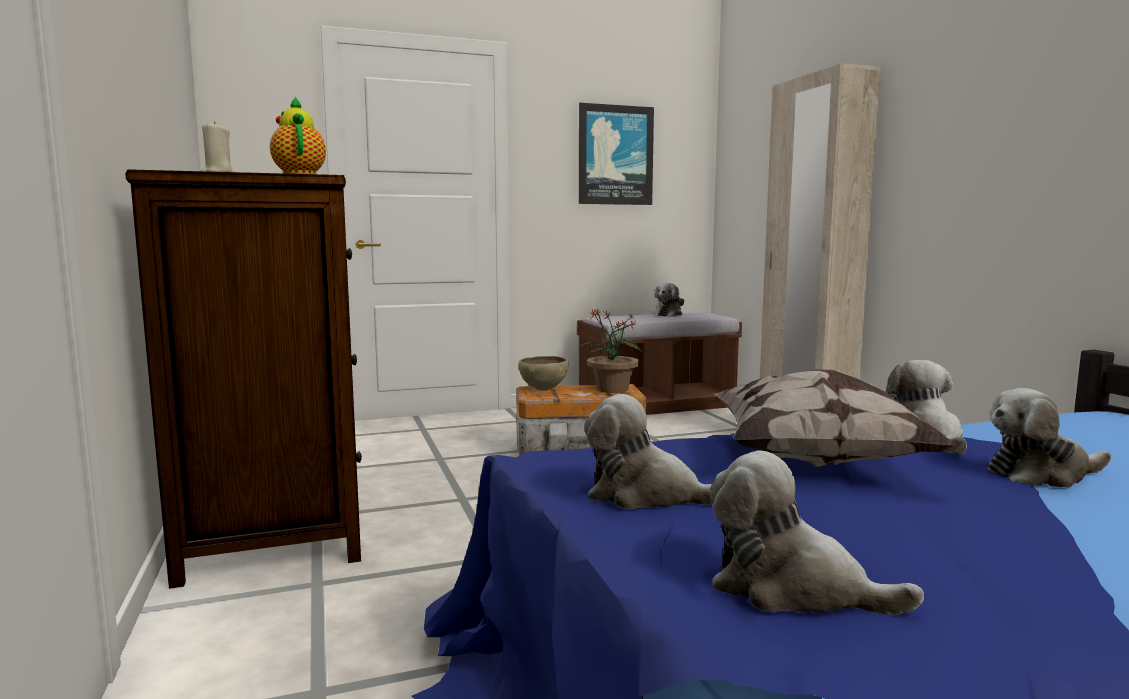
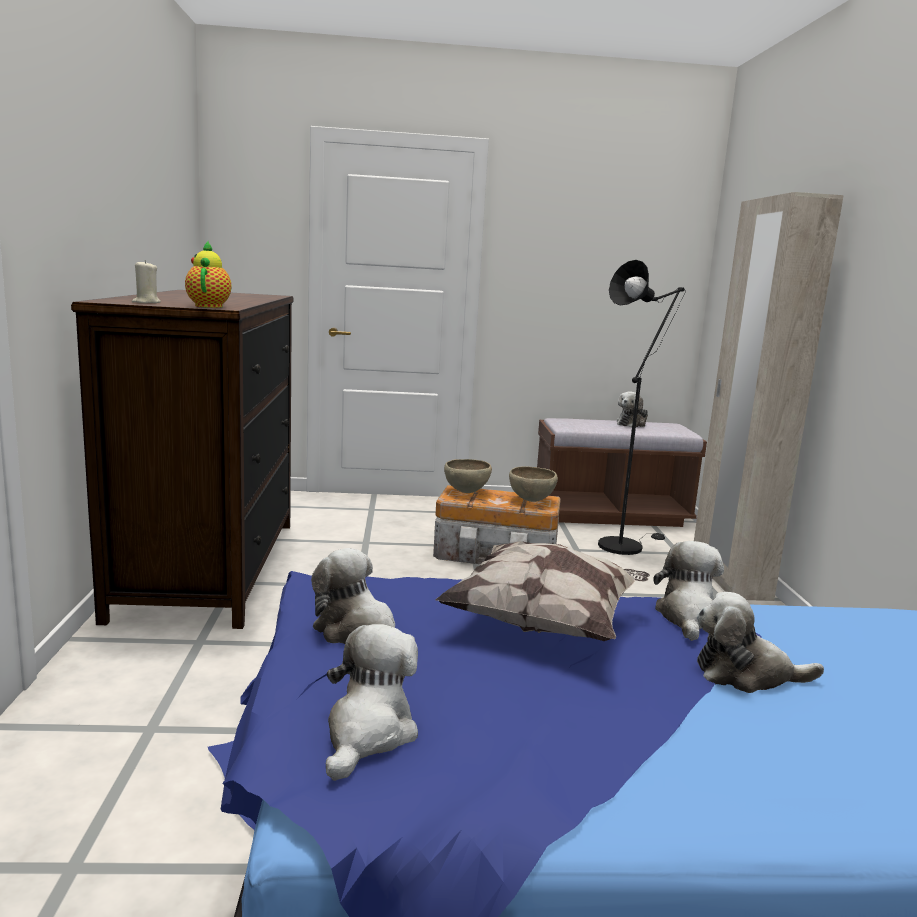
camera: 15 degrees right, 5 degrees up
picture [579,103,654,205] -> none
potted plant [580,308,643,393] -> brown bowl [509,466,558,502]
plush toy [710,450,924,615] -> plush toy turned 60 degrees clockwise [326,624,418,781]
none -> black floor lamp [598,260,686,555]

